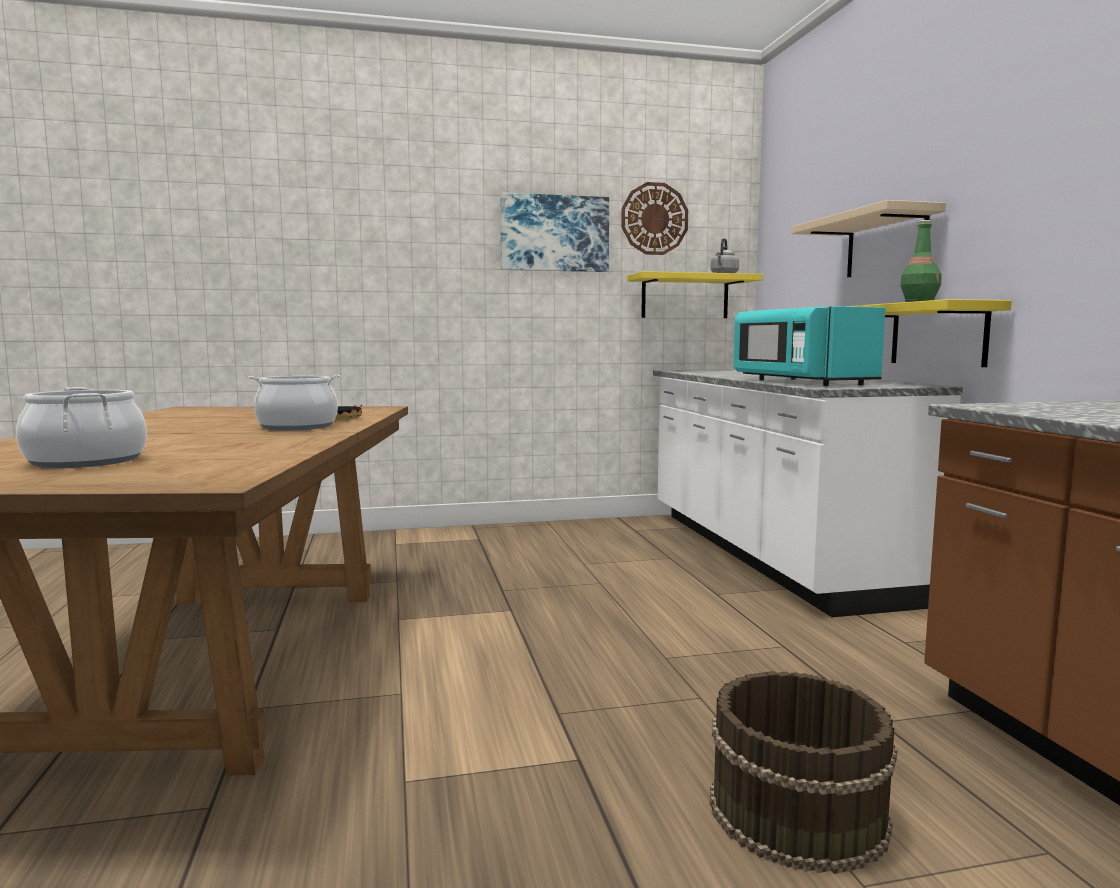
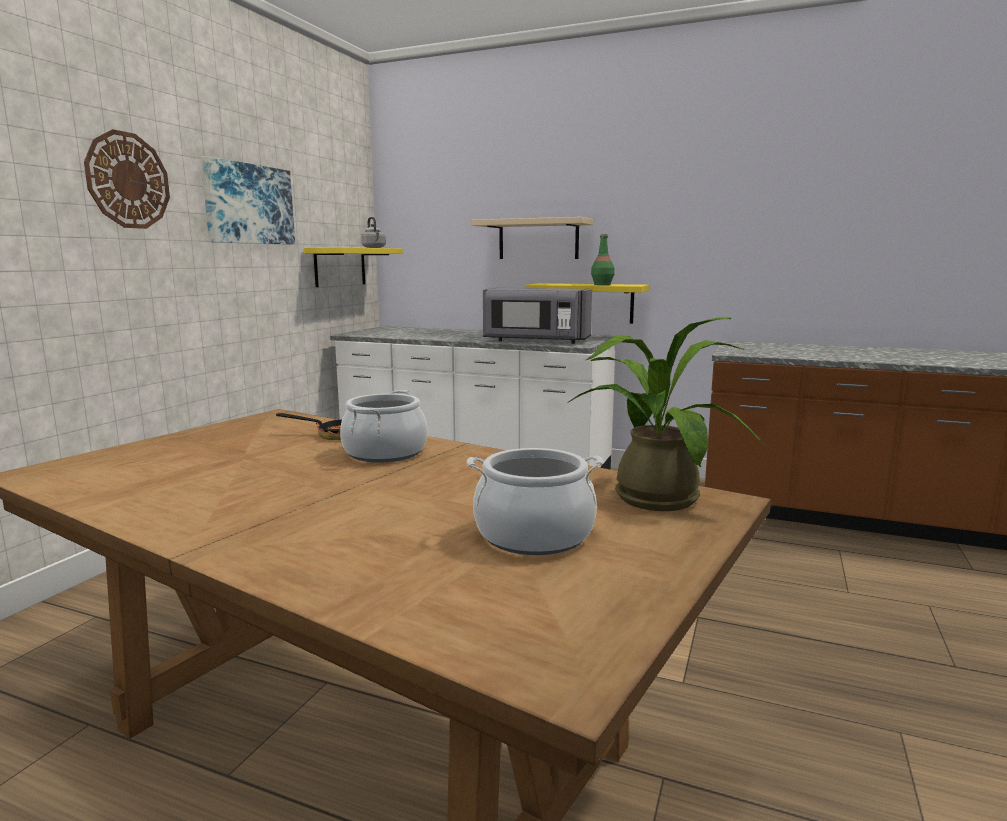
camera: 55 degrees left, 5 degrees up
wall clock [621,182,688,255] -> wall clock moved to [84,129,170,229]
brown bucket [710,671,897,874] -> none
turquoise microwave [733,306,886,386] -> grey microwave [483,288,592,344]
none -> potted plant [568,317,765,511]

